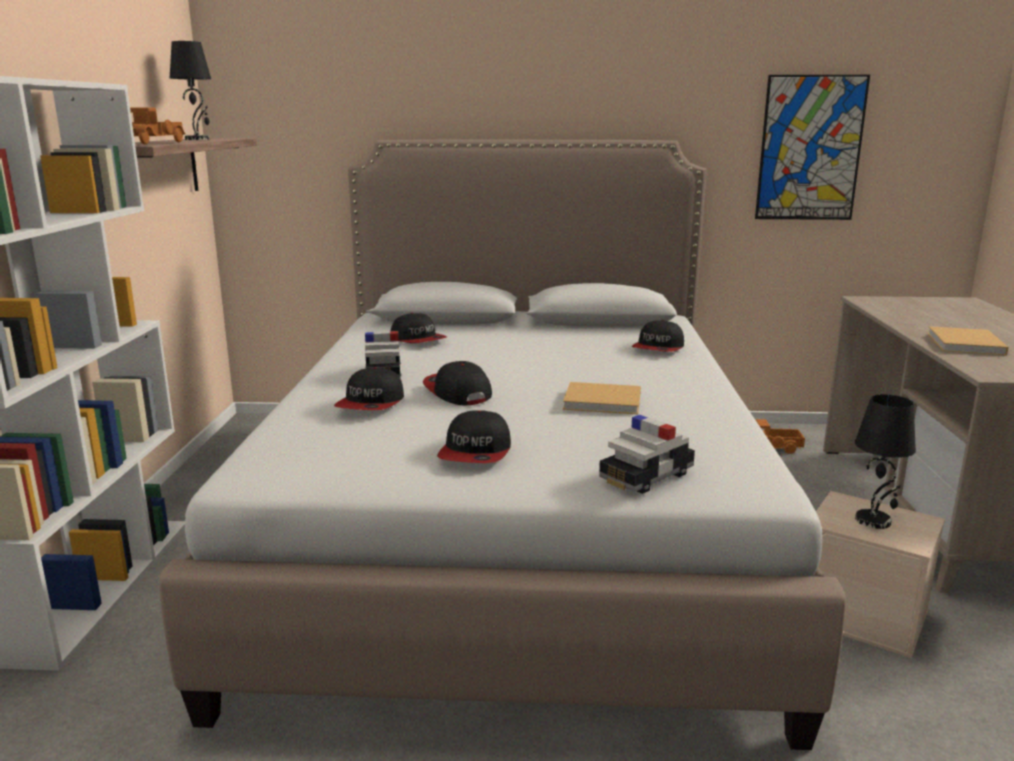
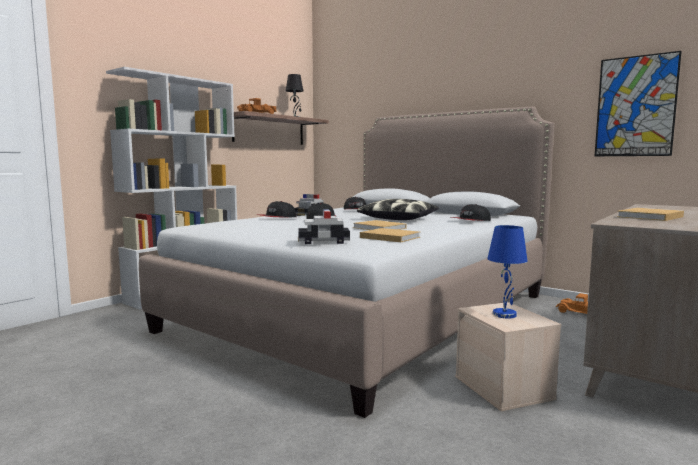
camera: 35 degrees right, 10 degrees down
cap [437,410,511,463] -> none
black table lamp [855,394,916,529] -> blue table lamp [487,225,527,318]
none -> pillow [357,199,439,220]
none -> beige book [360,228,420,242]

